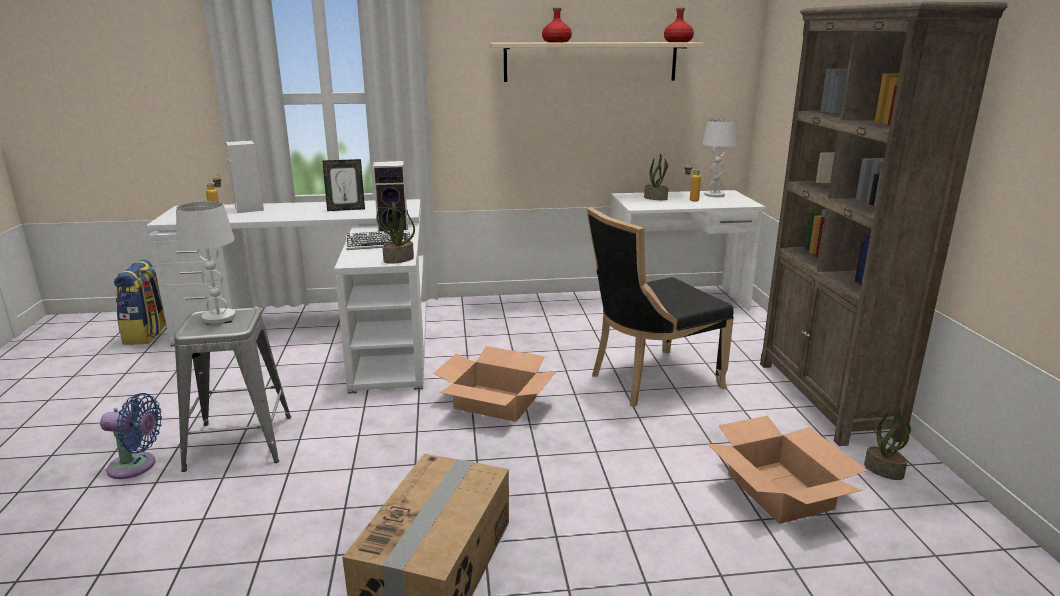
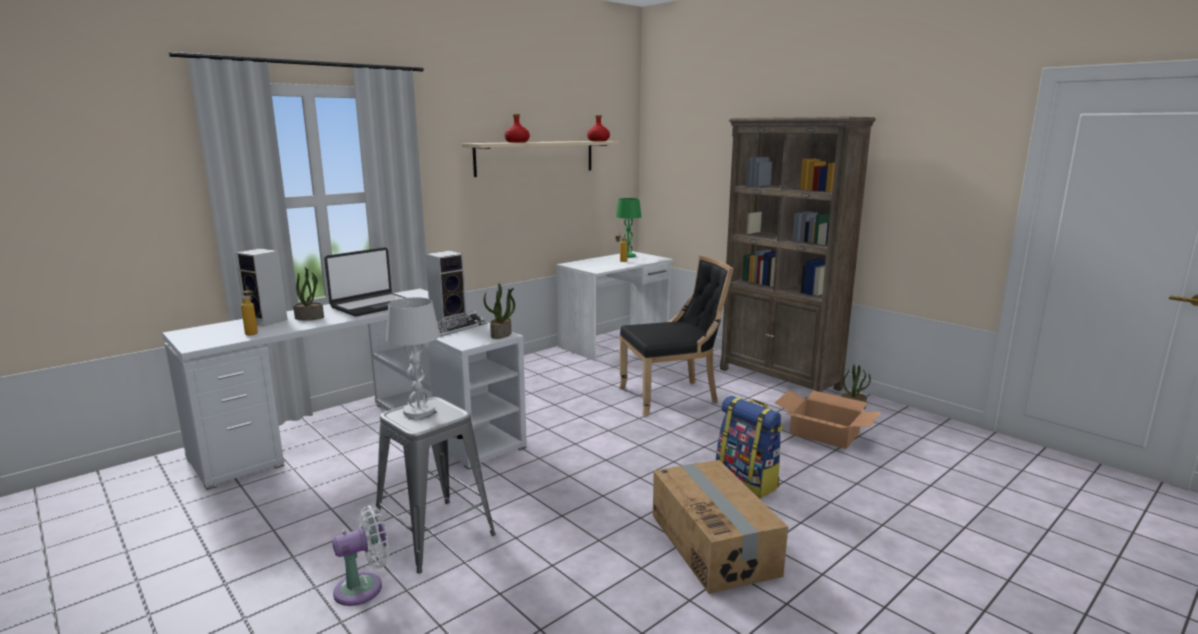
camera: 35 degrees left, 5 degrees down
blue fan [100,393,162,479] -> white fan [332,505,389,606]
backpack [114,259,166,345] -> backpack moved to [716,396,783,498]
picture frame [322,159,365,211] -> laptop [324,247,406,317]
cardboard box [433,346,557,422] -> none
black chair [587,207,734,407] -> black chair turned 135 degrees counterclockwise [619,256,734,416]
potted plant [644,154,668,200] -> potted plant moved to [293,267,324,320]
white table lamp [702,119,737,197] -> green table lamp [616,198,642,258]

